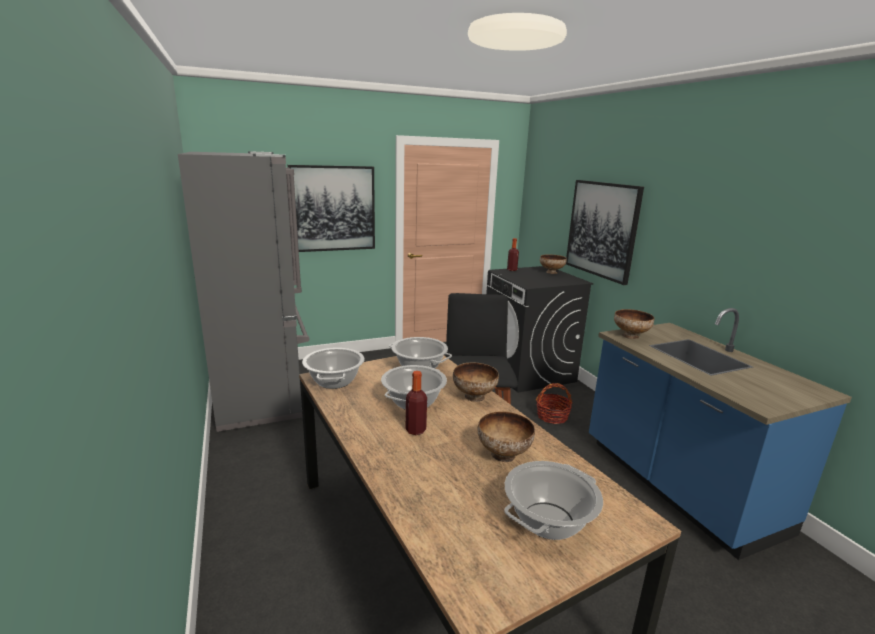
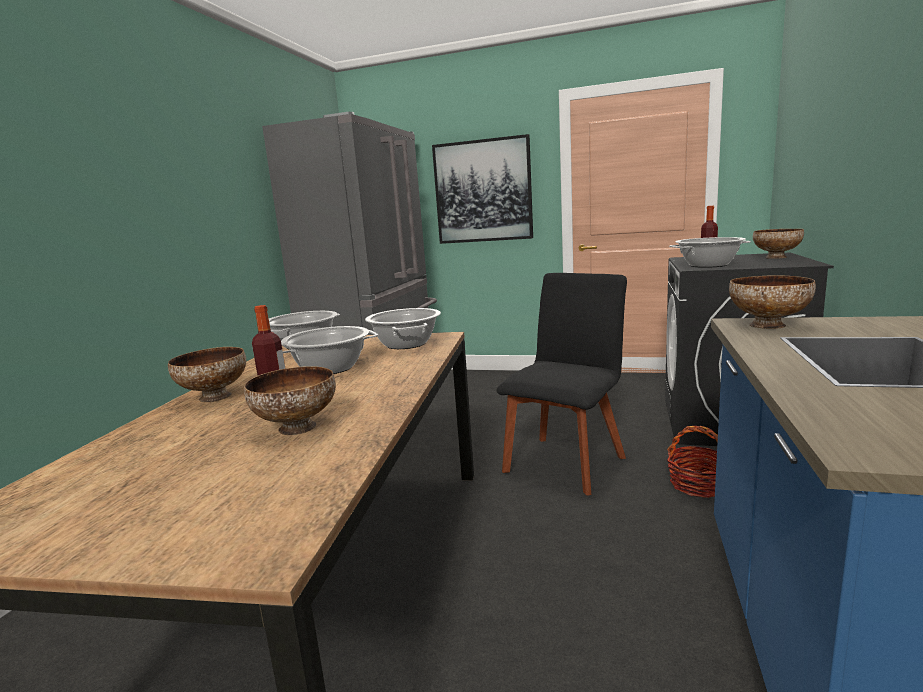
camera: 40 degrees right, 5 degrees down
bowl [453,363,499,402] -> bowl moved to [168,347,246,402]
cooking pot [504,461,603,540] -> cooking pot moved to [669,237,751,268]
picture [566,180,644,285] -> none

